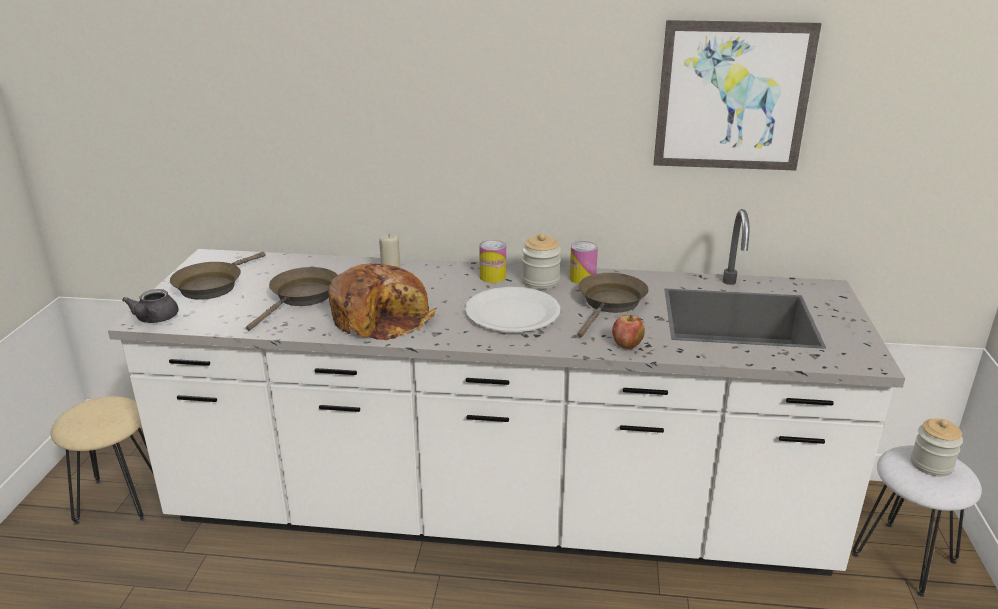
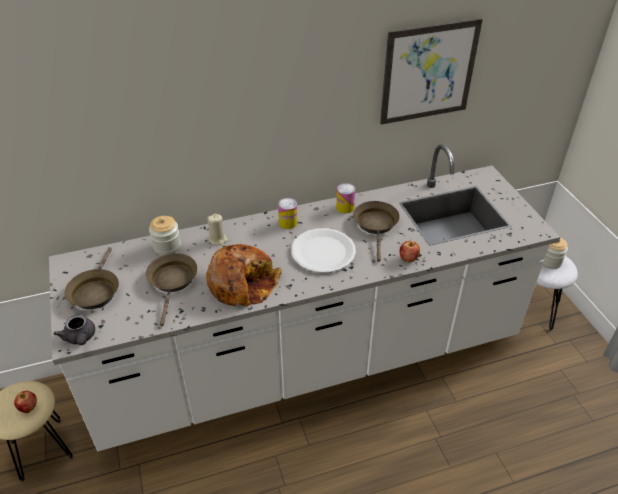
camera: 25 degrees left, 15 degrees up
jar [522,233,561,289] -> jar moved to [149,216,181,255]
none -> apple [14,391,37,413]

